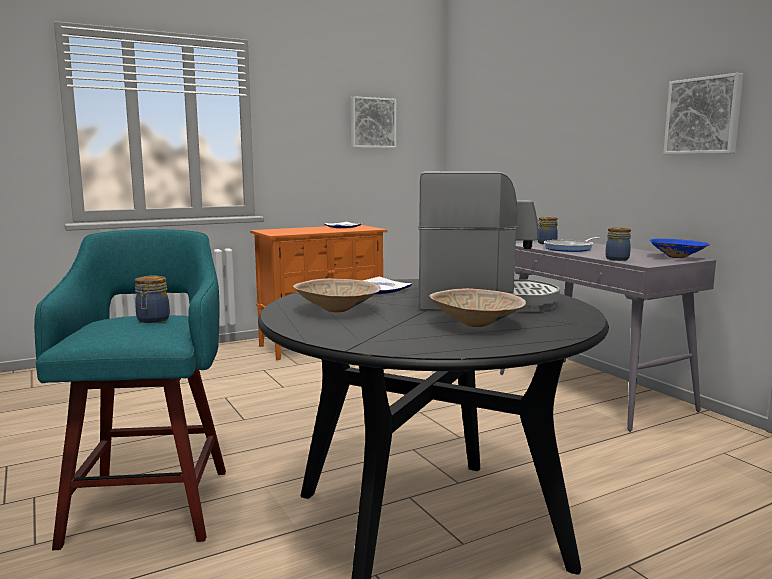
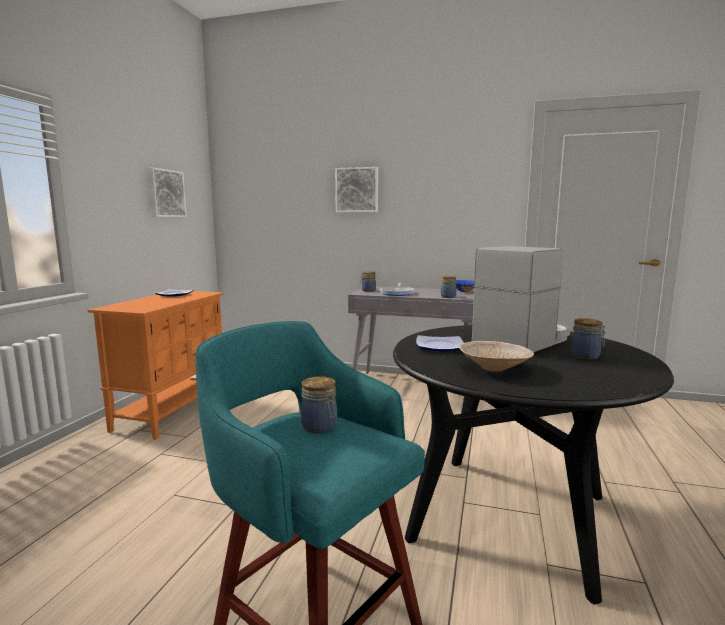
camera: 45 degrees left, 0 degrees up
beige bowl [429,288,526,327] -> jar [571,318,606,360]
picture [663,73,743,154] -> picture moved to [335,167,378,212]

